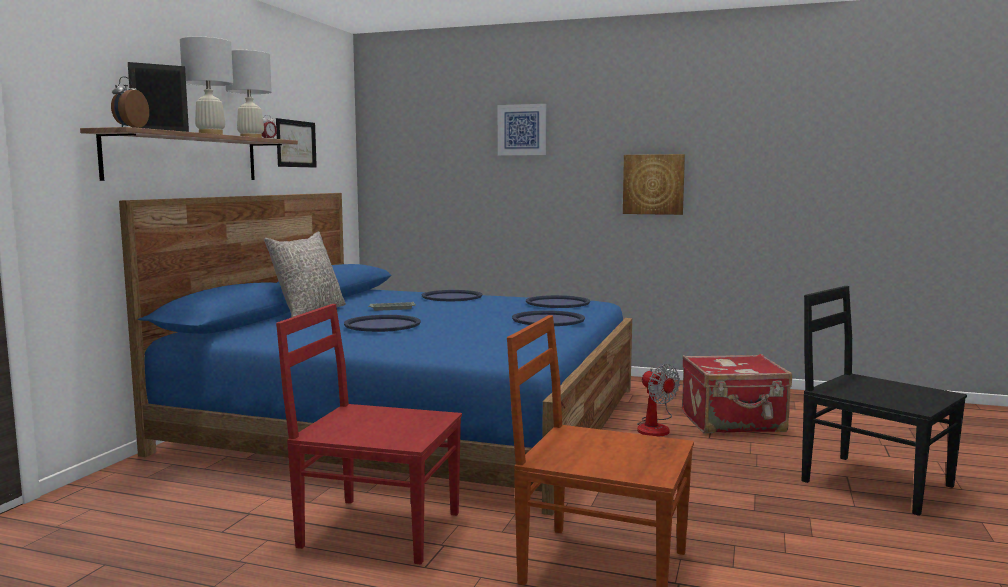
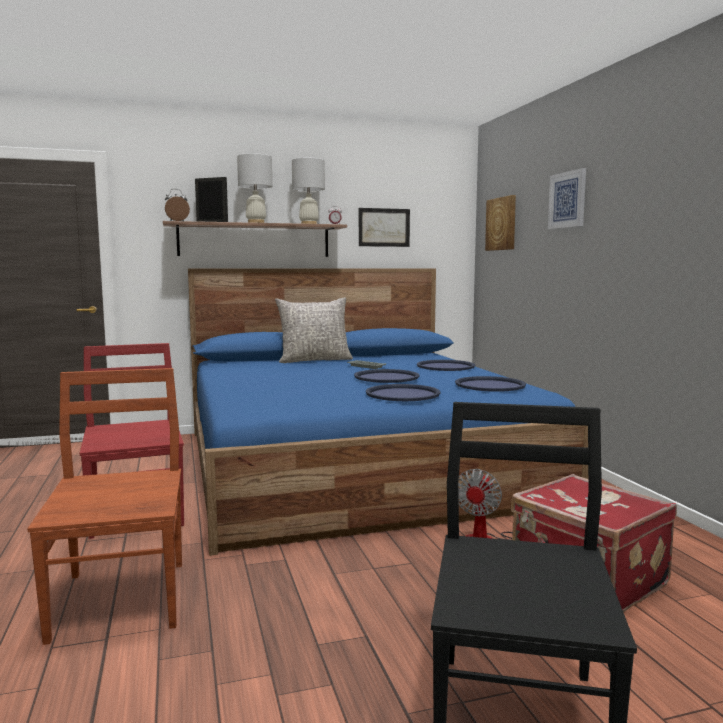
camera: 55 degrees right, 0 degrees up
blue tray [344,315,421,332] -> blue tray moved to [354,369,419,383]
picture [623,154,685,215] -> picture moved to [485,195,516,251]

